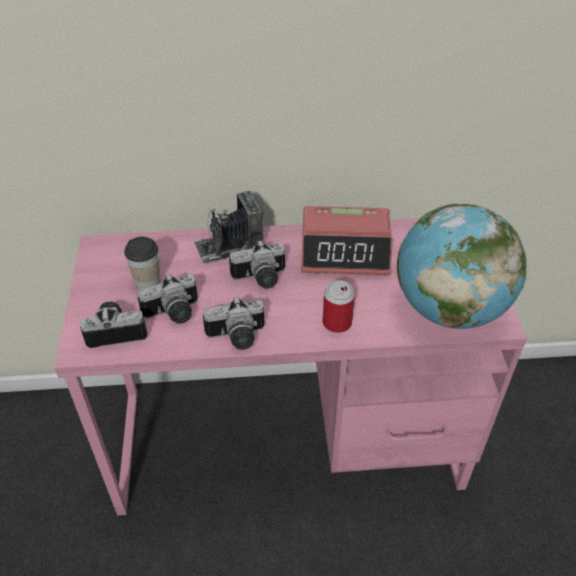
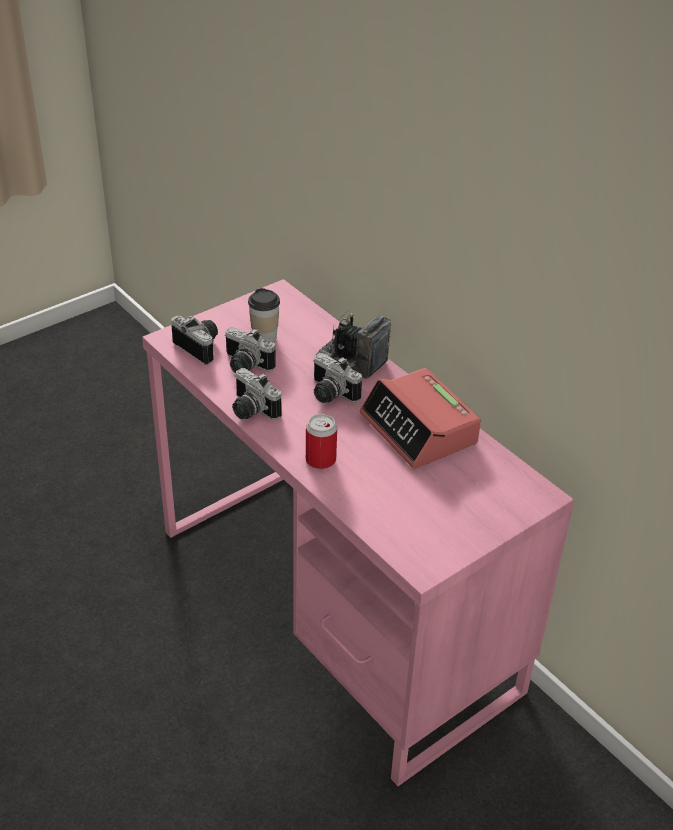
camera: 55 degrees right, 5 degrees down
globe [397,204,527,329] -> none

